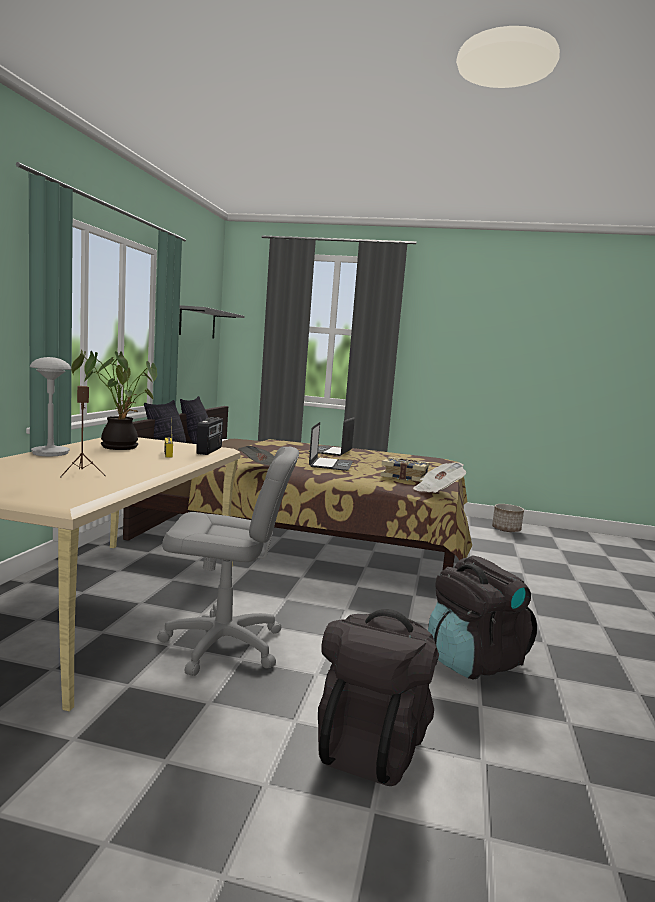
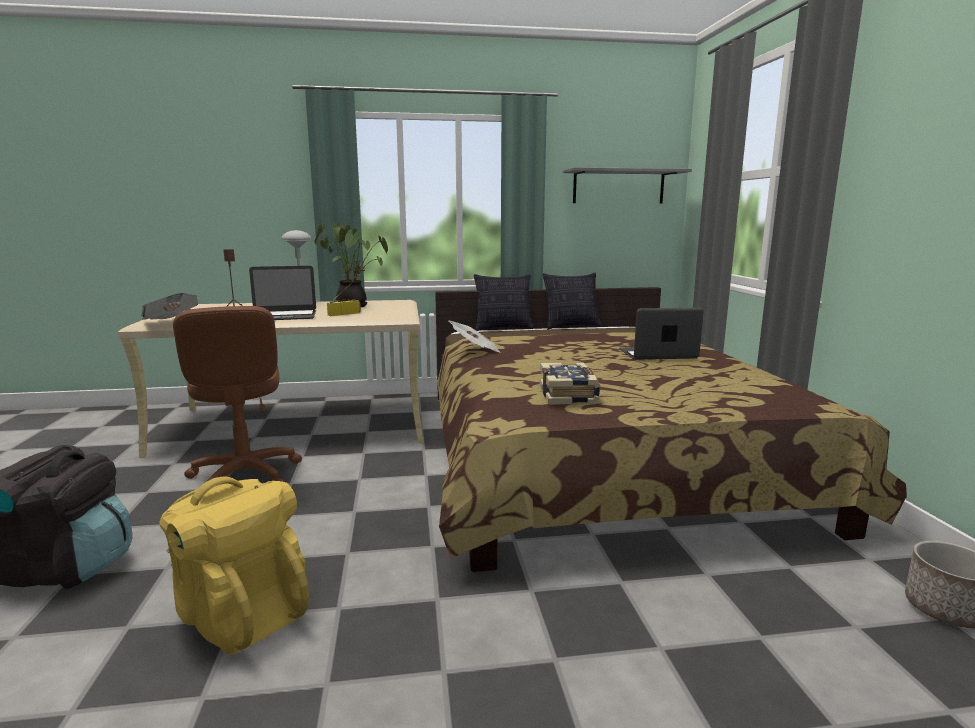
camera: 70 degrees right, 5 degrees up
grey office chair [157,447,299,676] -> brown office chair [173,306,302,482]
radio [196,417,223,455] -> none
laptop [309,422,353,471] -> laptop moved to [249,266,316,320]
newspaper [413,462,466,493] -> newspaper moved to [141,293,198,320]
black backpack [428,555,537,680] -> yellow backpack [159,477,309,655]

